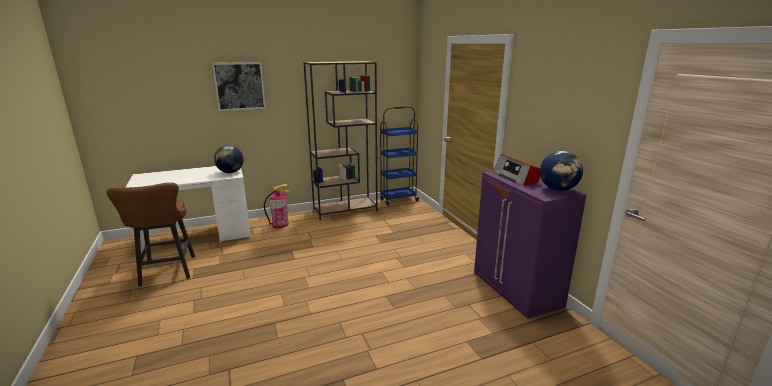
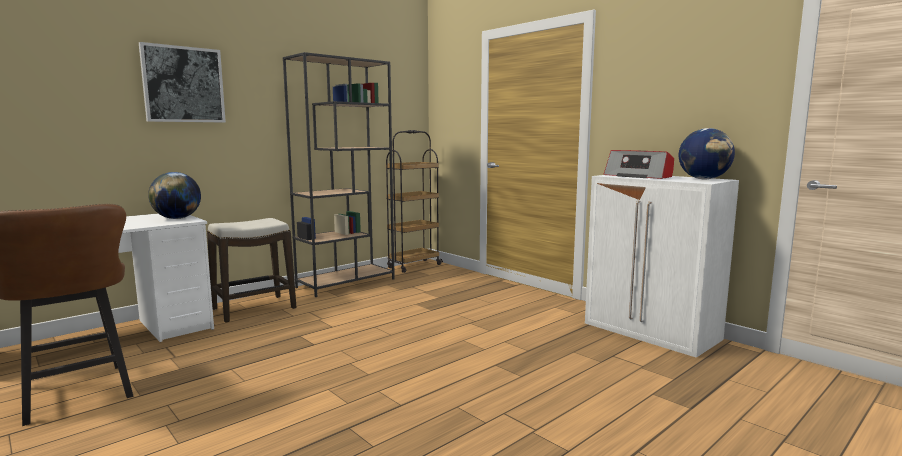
camera: 20 degrees left, 10 degrees down
fire extinguisher [264,184,289,228] -> stool [207,218,296,323]
blue cart [380,106,419,206] -> brown cart [386,130,443,273]
purple cabinet [474,171,587,319] -> white cabinet [585,175,739,358]

